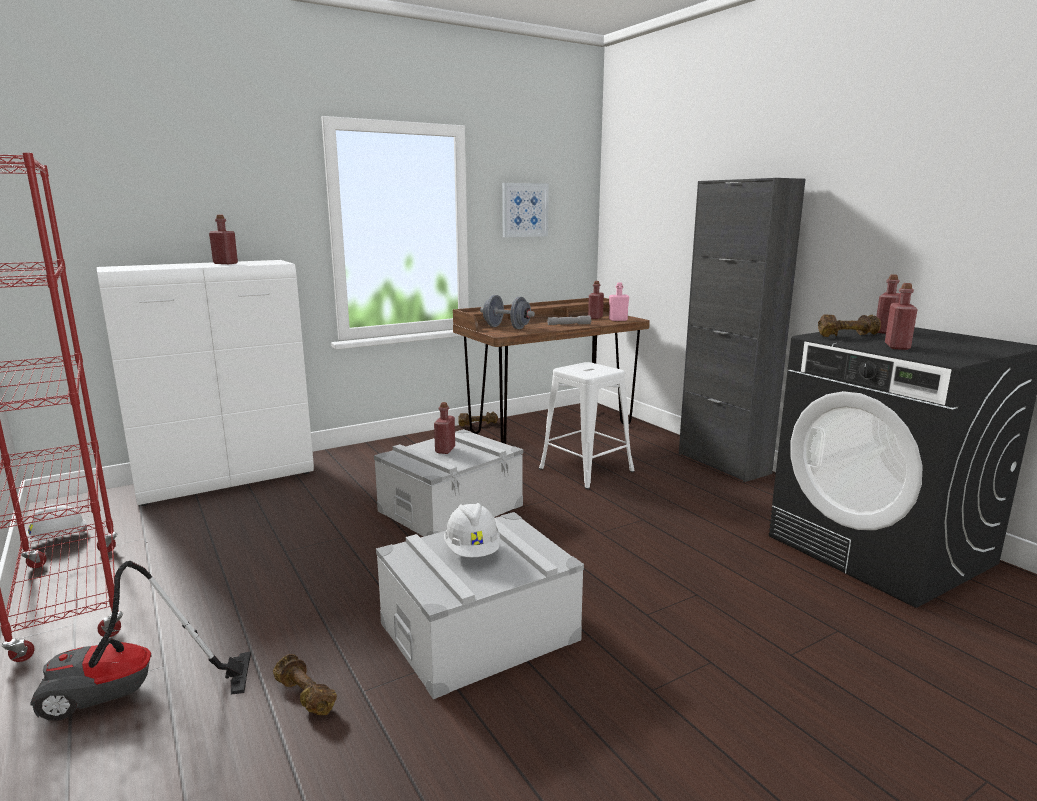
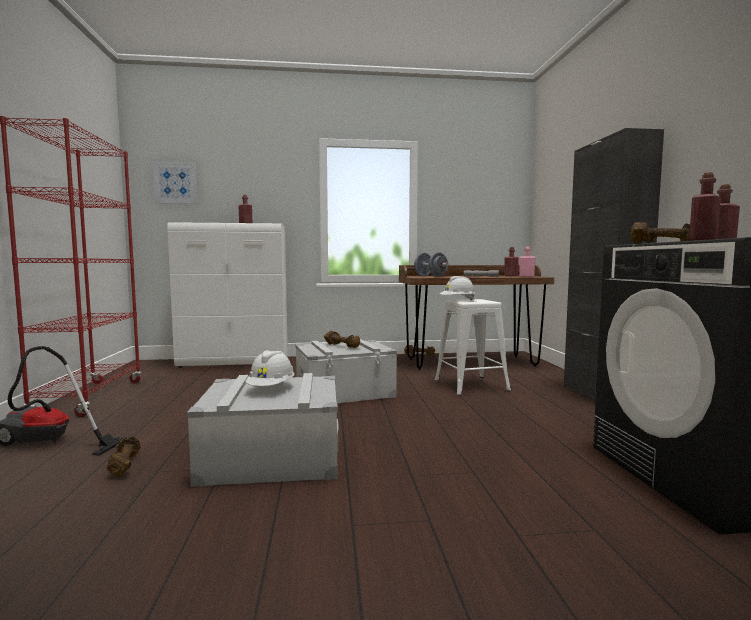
camera: 25 degrees right, 10 degrees down
white hard hat [26,503,87,544] -> white hard hat moved to [440,276,475,300]
red bottle [434,402,455,454] -> brown dumbbell [324,331,360,348]
picture [502,183,549,237] -> picture moved to [152,161,198,204]

